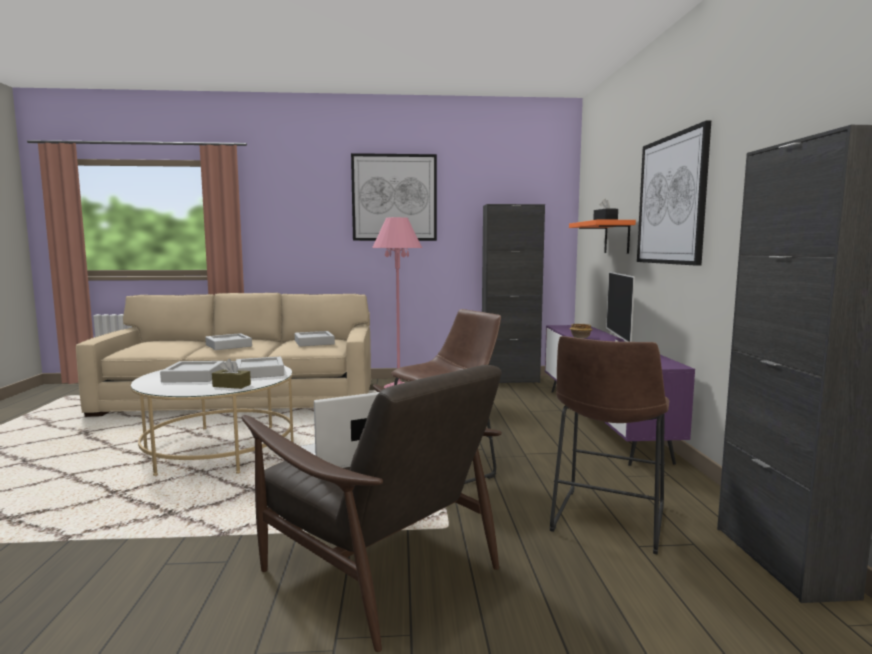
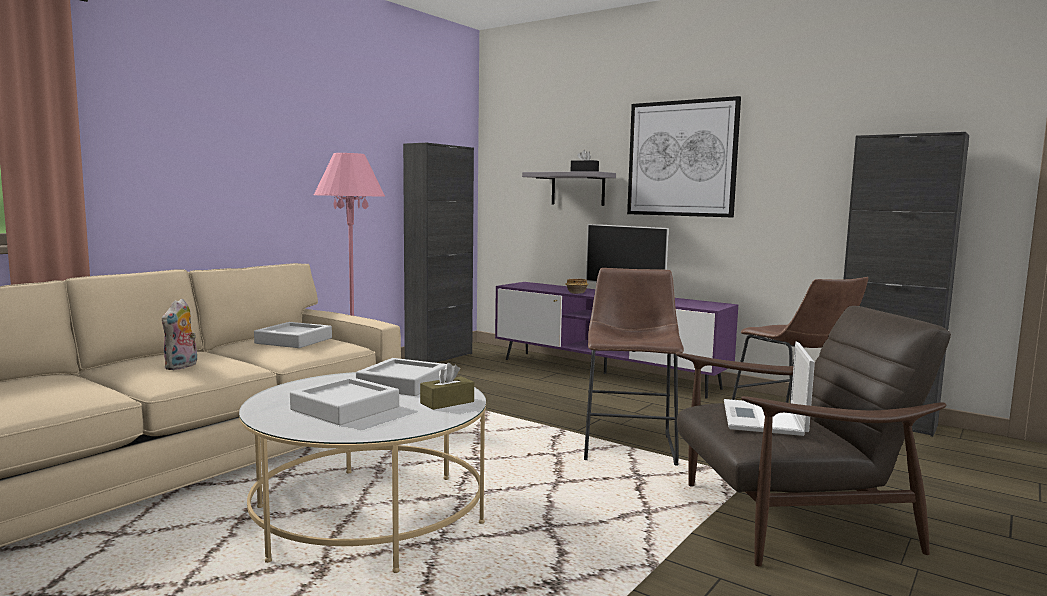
camera: 50 degrees left, 0 degrees up
grey tray [205,333,252,350] -> plush toy [162,299,197,370]
picture [351,153,437,241] -> none
orange shelf [569,220,636,254] -> grey shelf [522,171,616,206]

